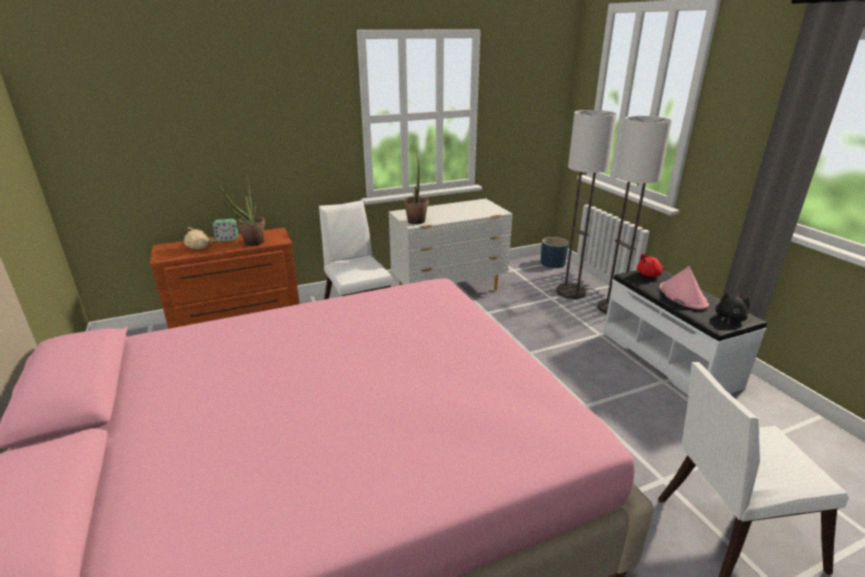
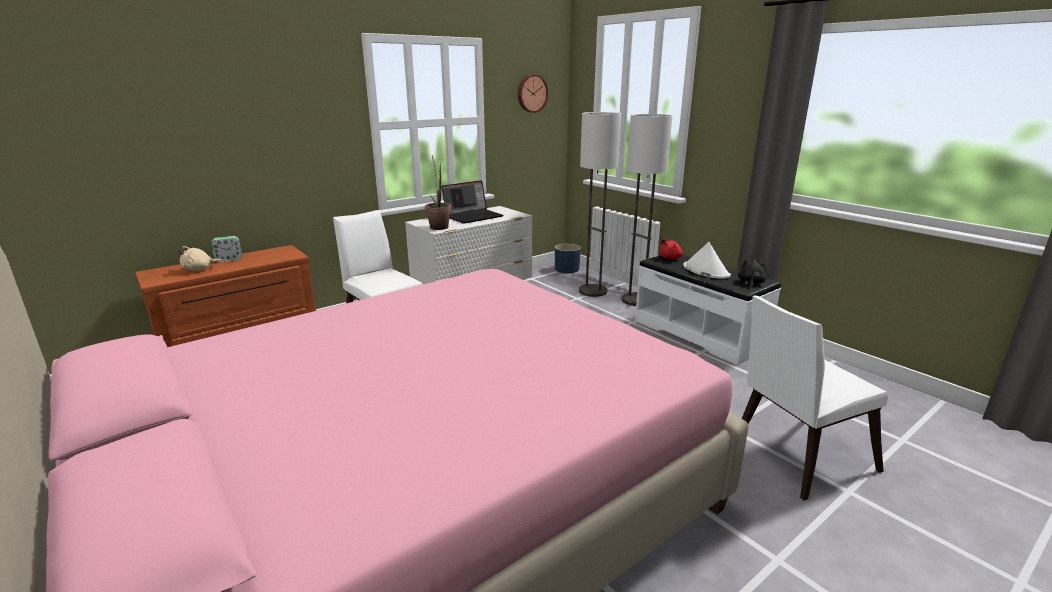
camera: 15 degrees left, 5 degrees down
potted plant [217,176,265,246] -> none
pink hat [659,266,709,309] -> white hat [683,242,731,279]
none -> laptop [441,180,503,224]
none -> wall clock [518,74,548,113]

